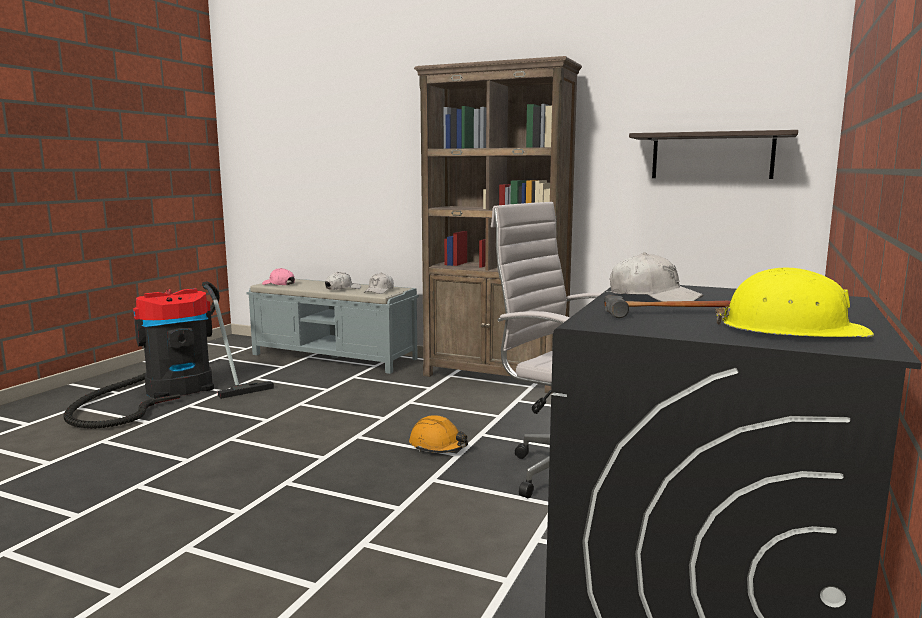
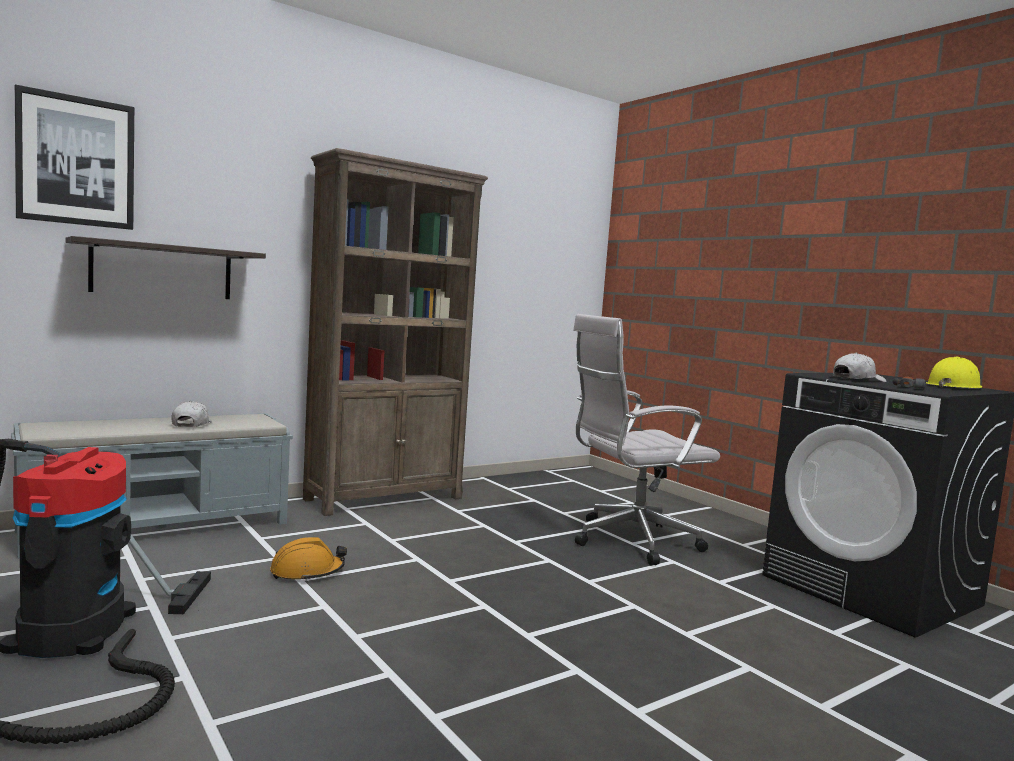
camera: 60 degrees left, 5 degrees down
pink cap [262,268,295,285] -> none
white cap [364,273,394,294] -> none
orange hard hat [409,415,468,453] -> orange hard hat moved to [270,537,347,582]
shelf [629,130,798,179] -> shelf moved to [65,236,266,299]
none -> picture [15,84,134,230]

